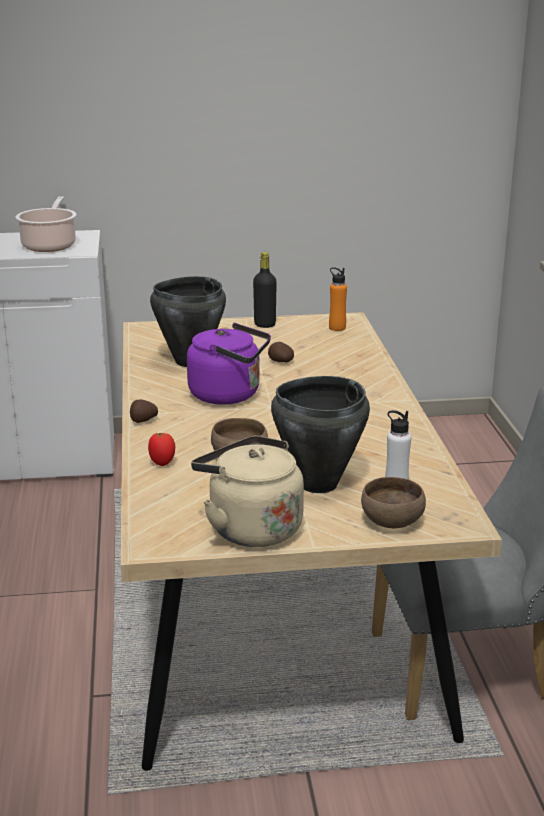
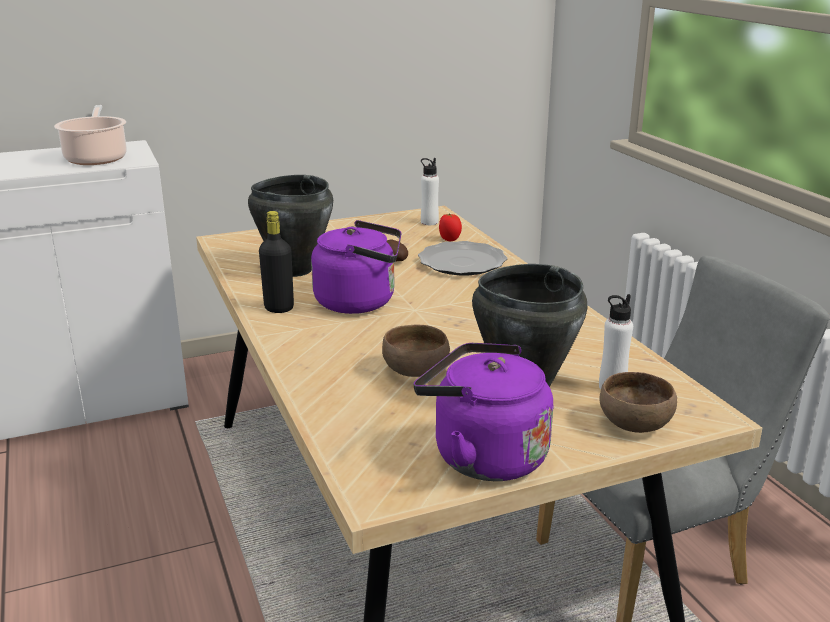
camera: 15 degrees left, 0 degrees up
potato [130,399,158,423] -> none
tomato [148,433,175,466] -> tomato moved to [439,213,462,241]
beige kettle [191,436,304,547] -> purple kettle [414,343,553,481]
black bottle [253,252,277,328] -> black bottle moved to [259,211,294,313]
orange bottle [329,267,347,331] -> white bottle [421,158,439,225]
none -> plate [418,241,507,275]

